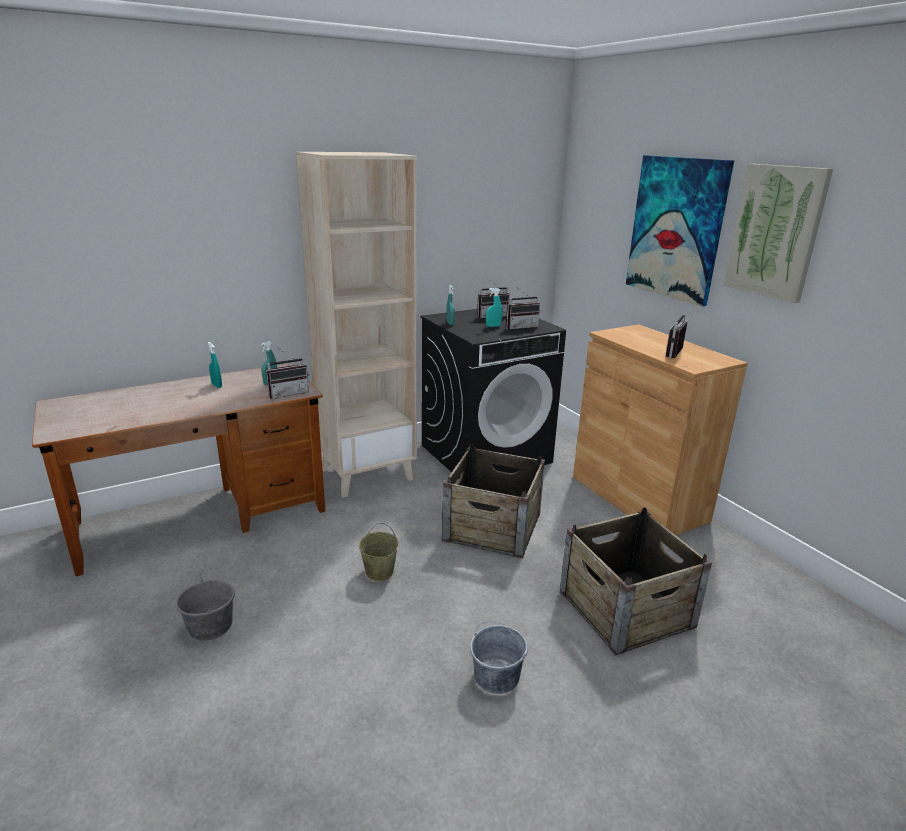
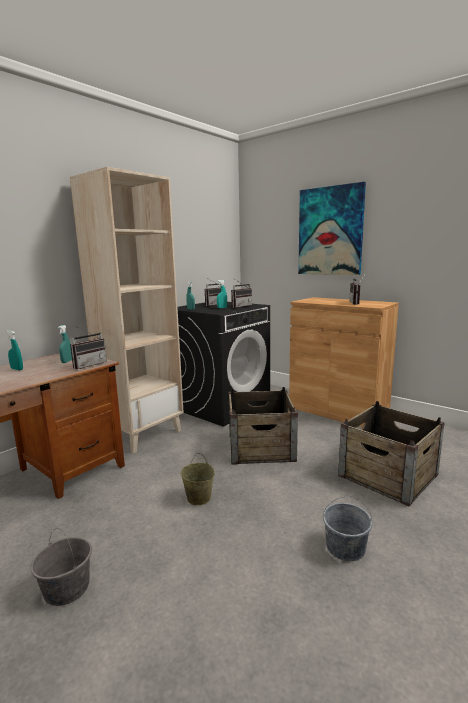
camera: 20 degrees left, 10 degrees down
picture [724,164,833,303] -> none

